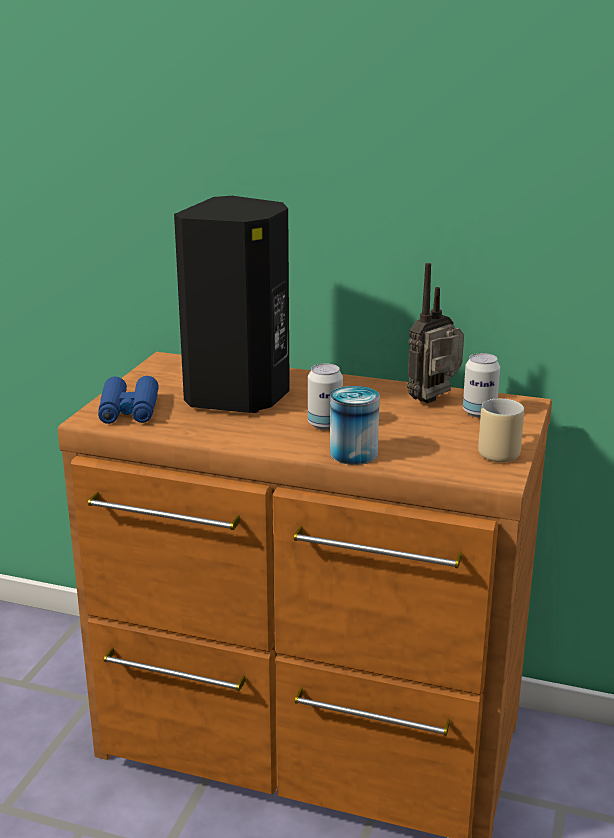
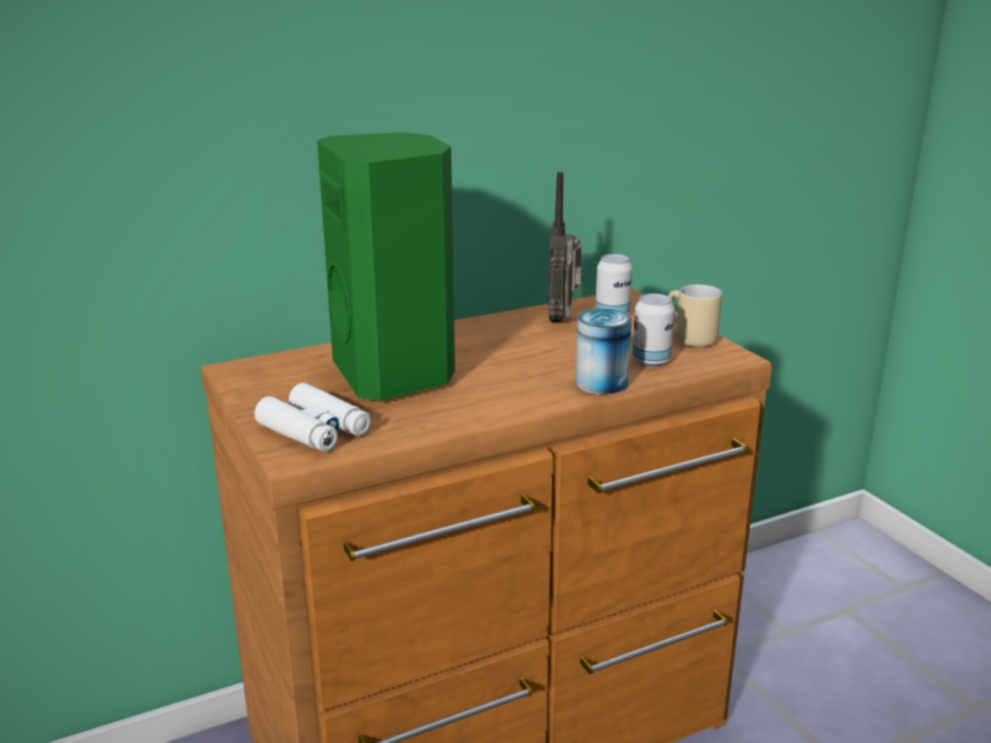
camera: 45 degrees left, 0 degrees up
blue binoculars [98,376,159,424] -> white binoculars [255,383,371,452]
black speaker [174,196,290,413] -> green speaker [317,132,455,401]
can [308,364,343,430] -> can moved to [632,293,675,367]

